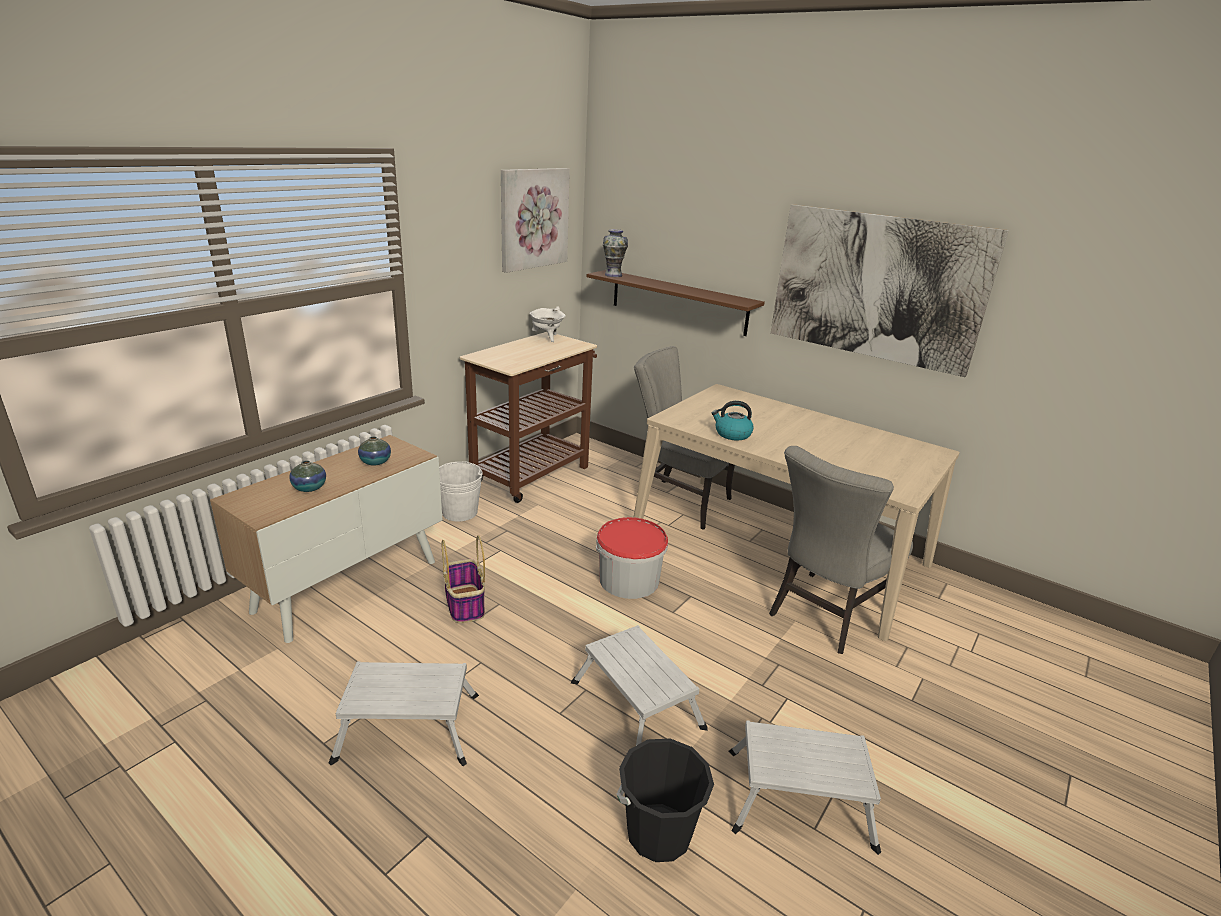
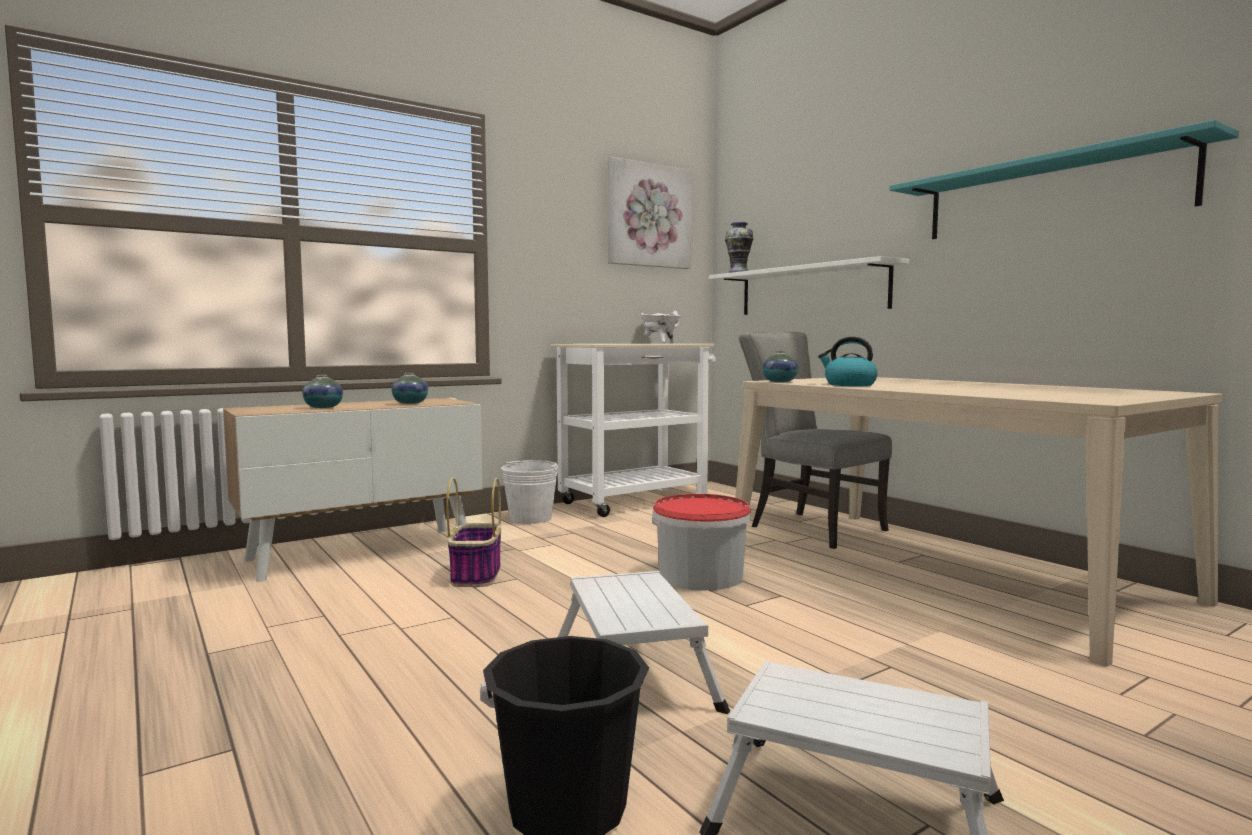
camera: 20 degrees right, 20 degrees down
white step ladder [329,661,479,766] -> none
brown cart [460,332,597,503] -> white cart [550,344,716,517]
brown shelf [587,270,765,336] -> white shelf [709,256,909,315]
grey chair [769,446,913,654] -> none
picture [771,204,1009,377] -> turquoise shelf [890,120,1239,239]
none -> vase [762,351,799,382]

